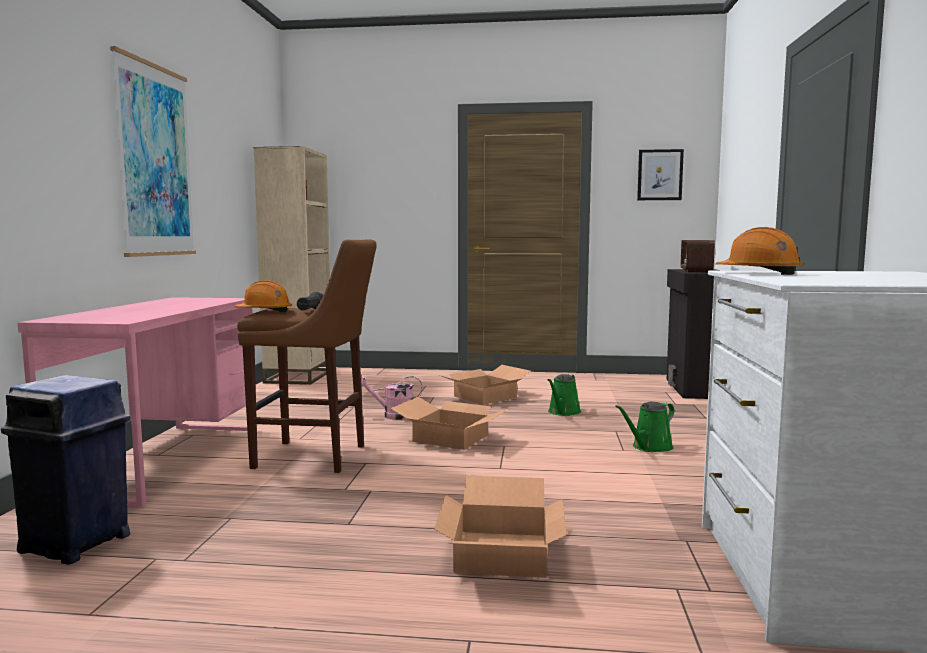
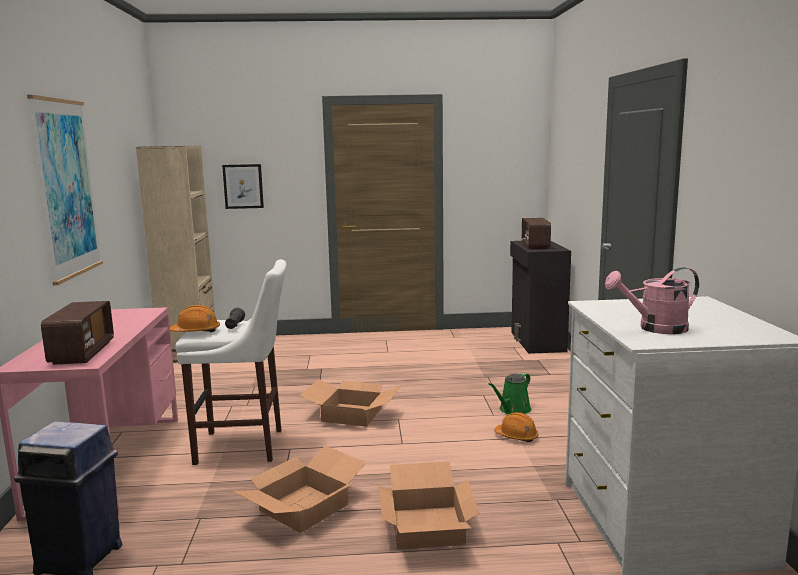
camera: 10 degrees left, 5 degrees up
brown stool [237,239,377,473] -> white stool [176,259,287,465]
pink watering can [361,376,422,420] -> pink watering can moved to [605,267,699,334]
cardboard box [441,365,531,405] -> cardboard box moved to [233,446,367,533]
green watering can [547,374,581,416] -> none
picture [637,149,684,200] -> picture moved to [222,164,264,209]
orange hard hat [715,227,803,275] -> orange hard hat moved to [494,412,539,442]
none -> radio [41,301,114,365]

